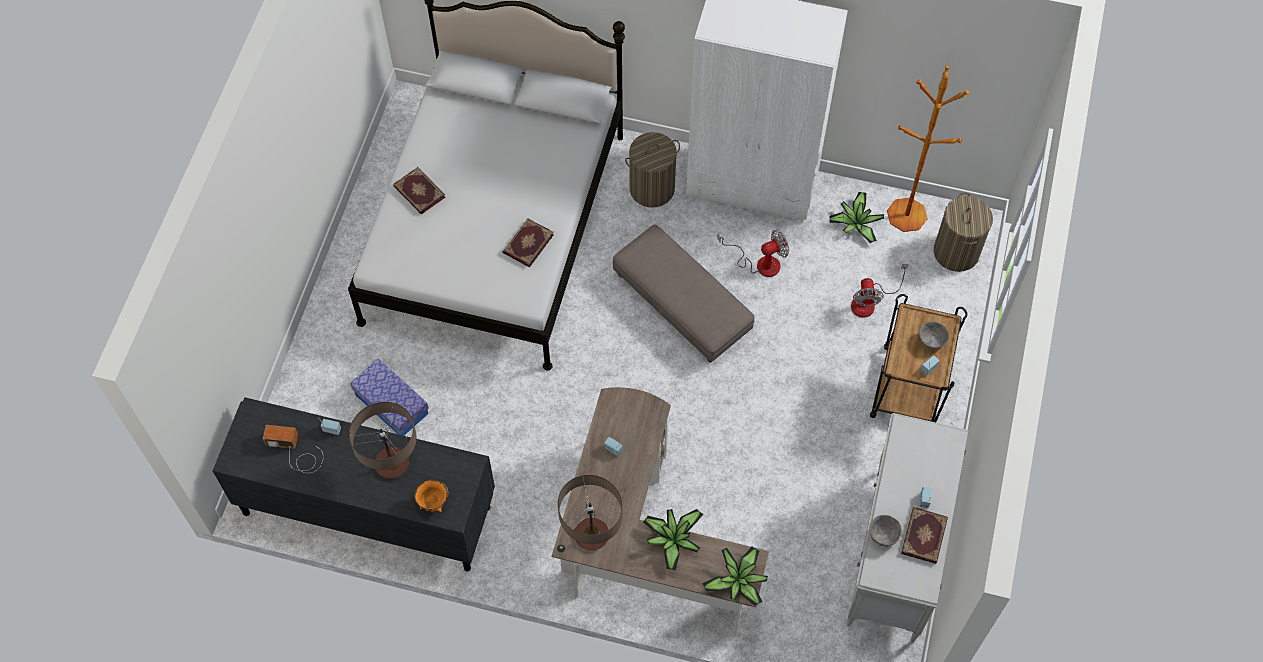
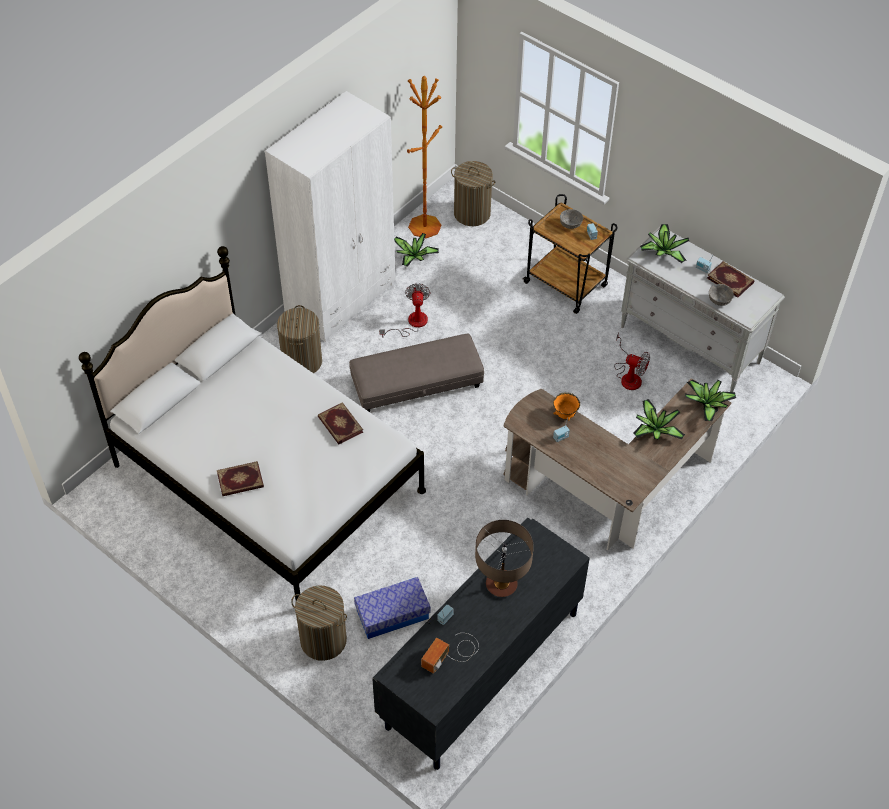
camera: 65 degrees left, 10 degrees down
orange bowl [414,480,449,512] -> orange bowl moved to [553,392,580,420]
table lamp [558,475,623,551] -> none
fan [851,264,909,318] -> fan moved to [614,333,650,390]
none -> laundry basket [291,585,347,661]
none -> potted plant [640,224,689,263]

